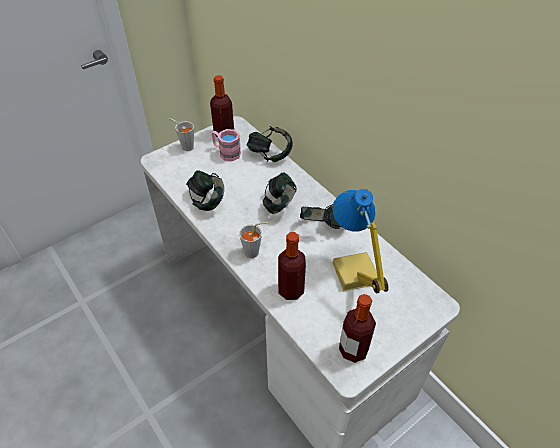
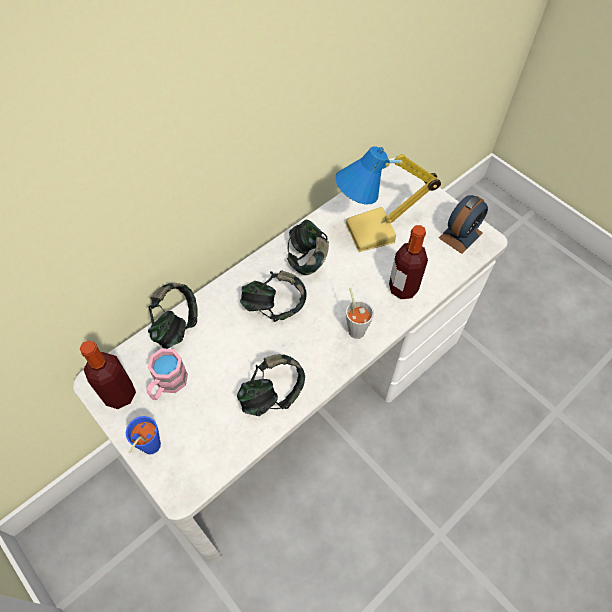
camera: 95 degrees left, 10 degrees up
grey cup [169,118,194,151] -> blue cup [125,416,161,454]
bottle [339,294,376,363] -> alarm clock [439,195,488,254]

